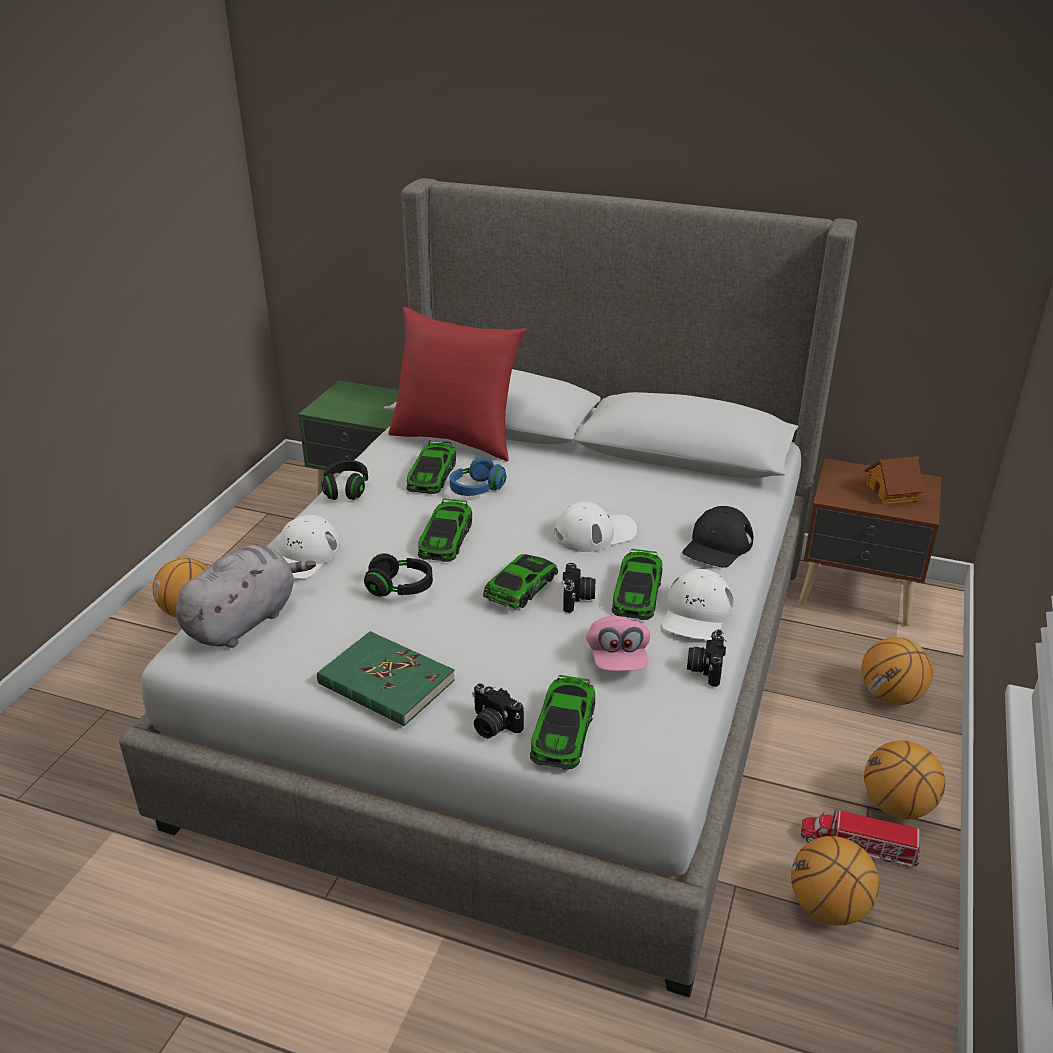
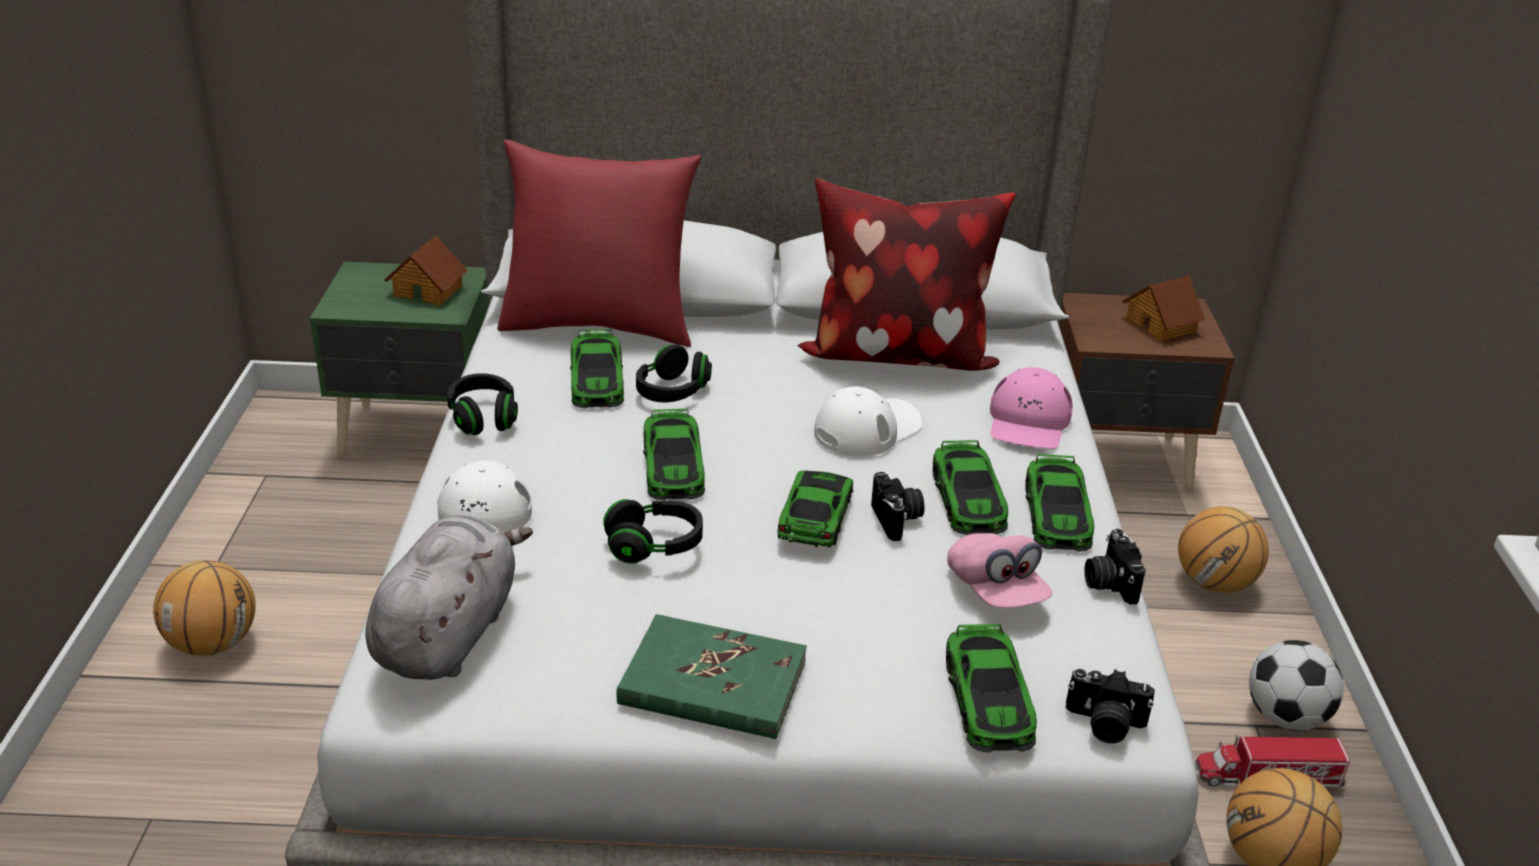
camera: 20 degrees left, 0 degrees up
blue headphones [450,457,507,496] -> black headphones [636,344,712,402]
camera [472,683,524,738] -> camera moved to [1066,669,1155,744]
white cap [662,569,734,640] -> toy car [1025,453,1094,552]
black cap [682,506,753,568] -> pink cap [990,367,1073,449]
basketball [864,740,945,819] -> football [1249,640,1344,730]
none -> toy house [384,235,468,306]
none -> pillow [797,178,1016,371]

